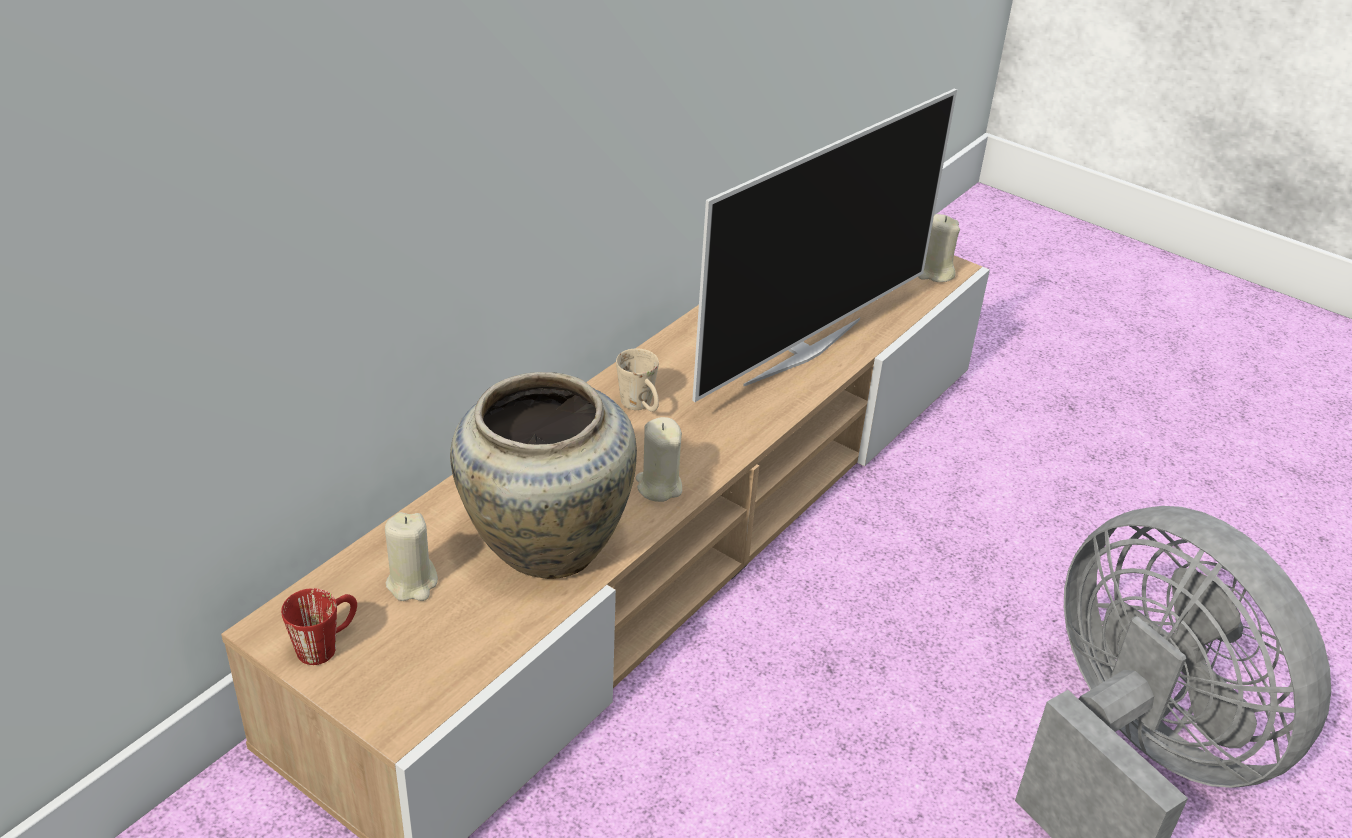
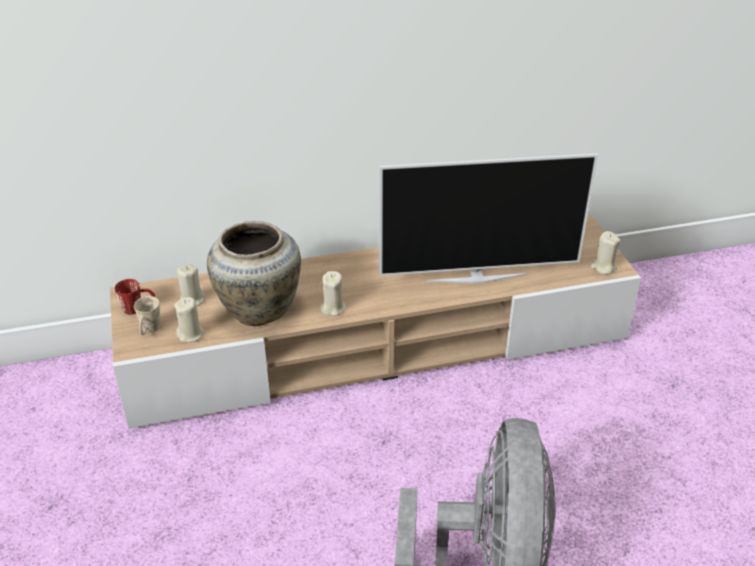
camera: 40 degrees right, 0 degrees up
beige mug [616,348,659,411] -> beige mug moved to [134,296,160,335]
none -> beige candle [175,297,205,342]

